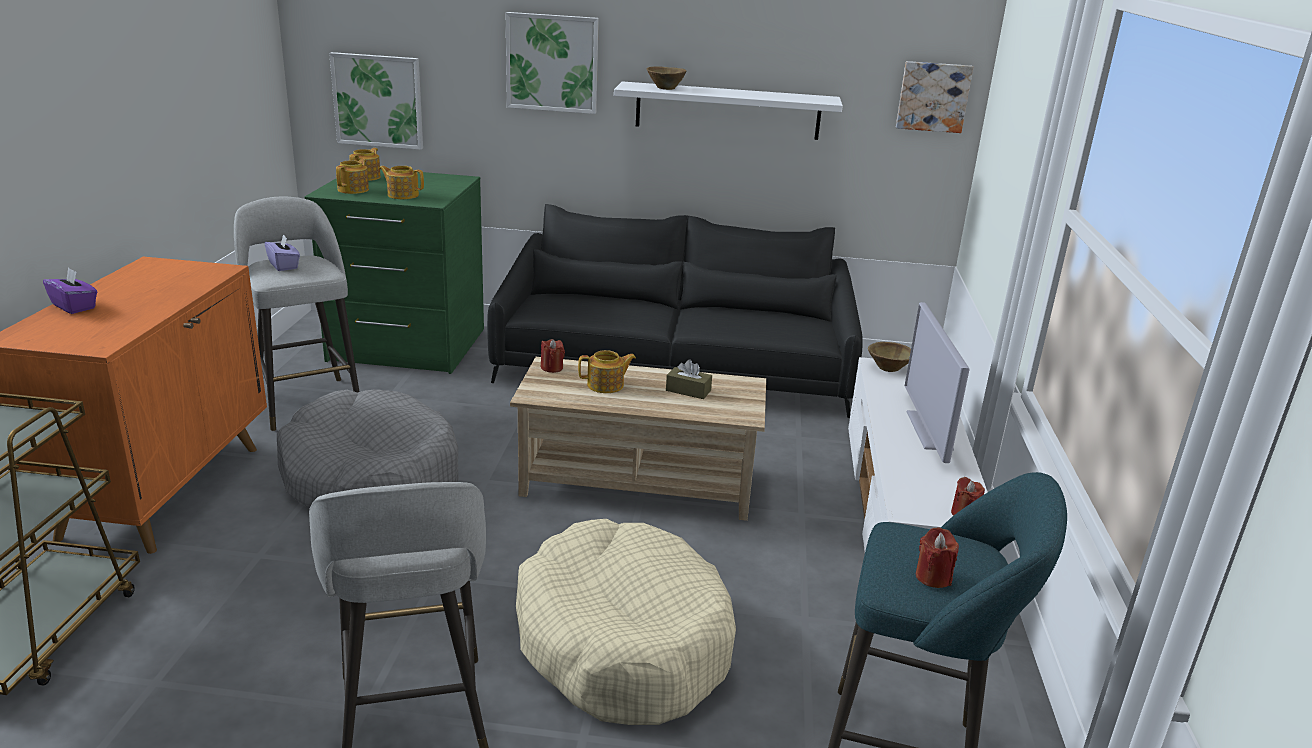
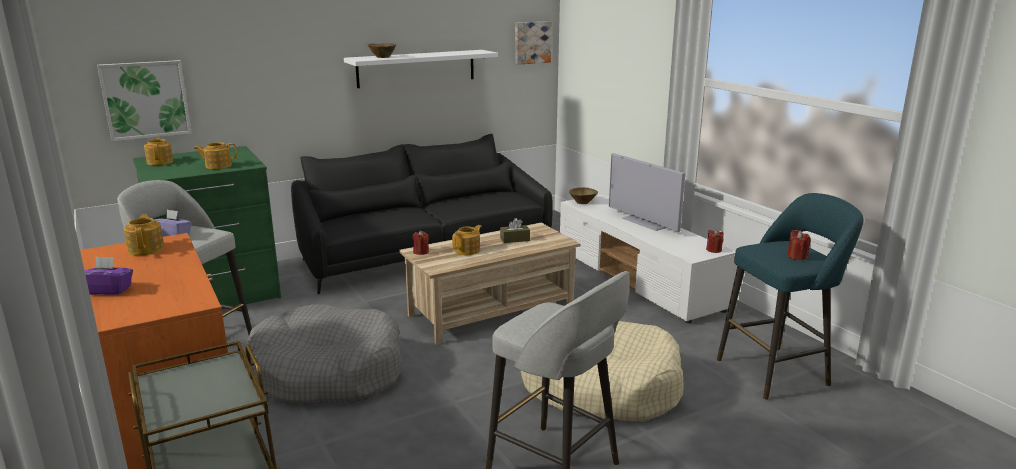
camera: 35 degrees left, 5 degrees down
teapot [336,159,369,194] -> teapot moved to [124,214,164,256]
picture [506,12,599,114] -> none

